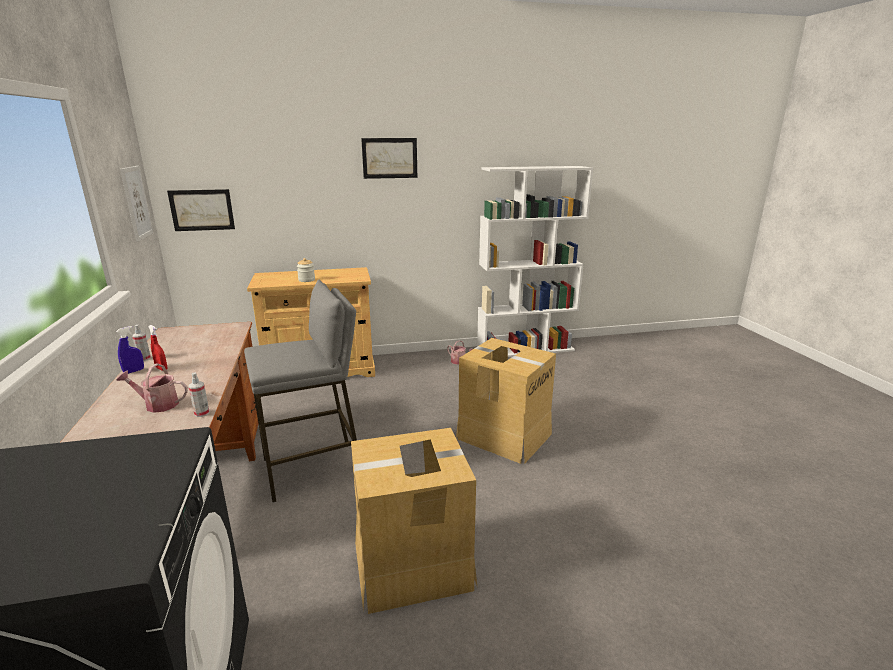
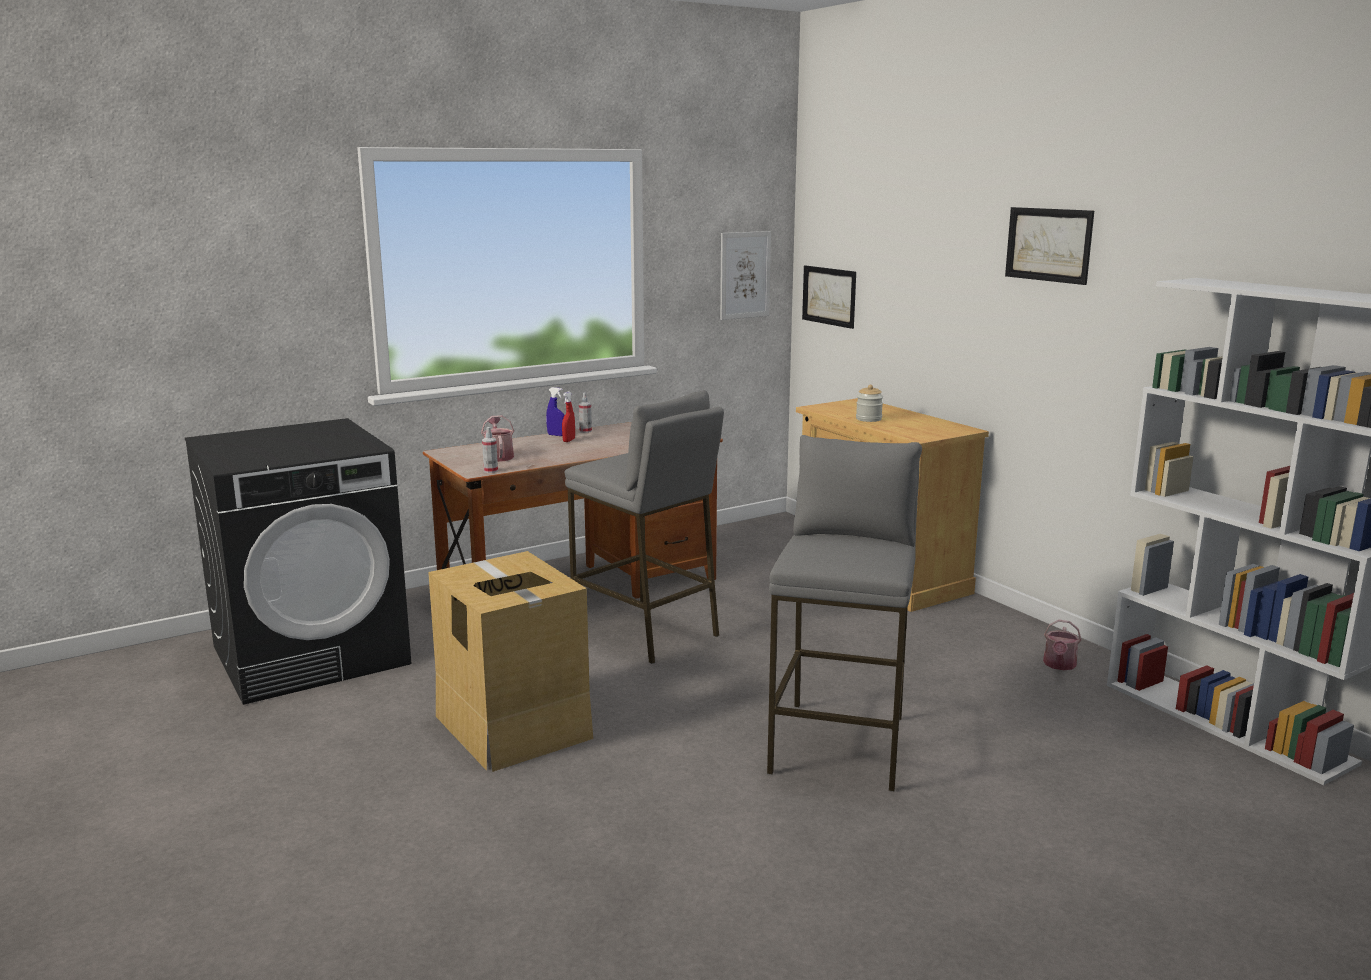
camera: 70 degrees right, 5 degrees down
cardboard box [456,338,556,464] -> grey stool [767,435,922,792]

